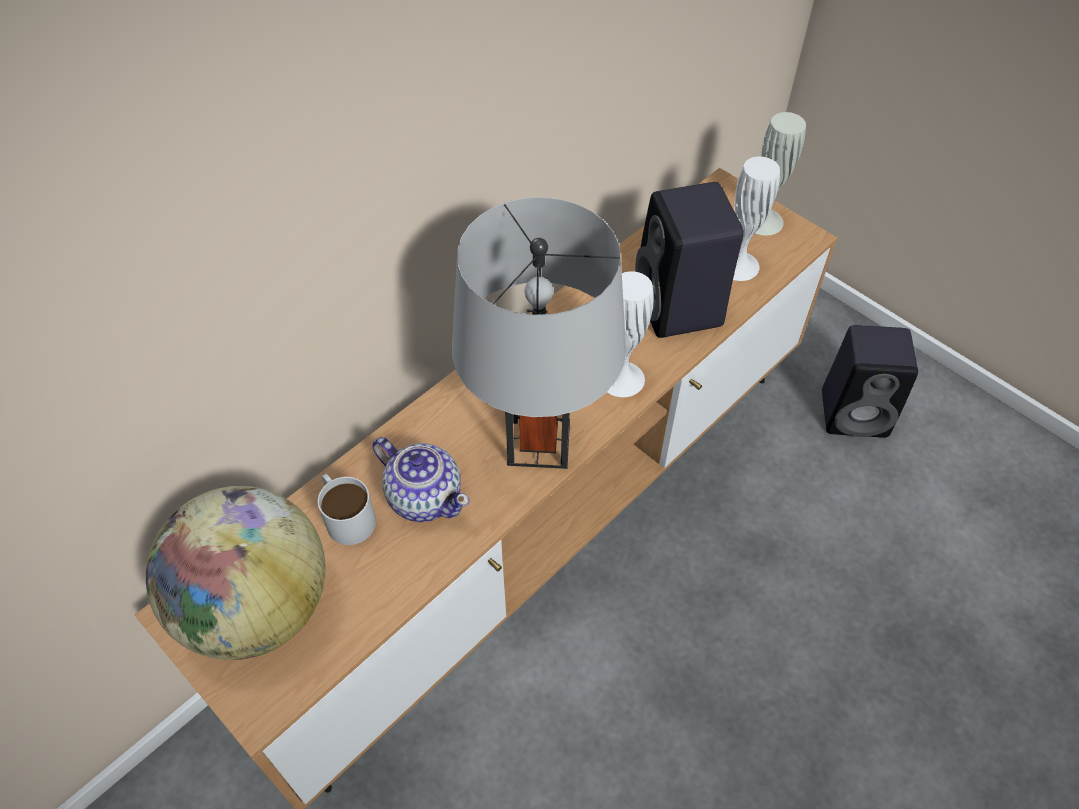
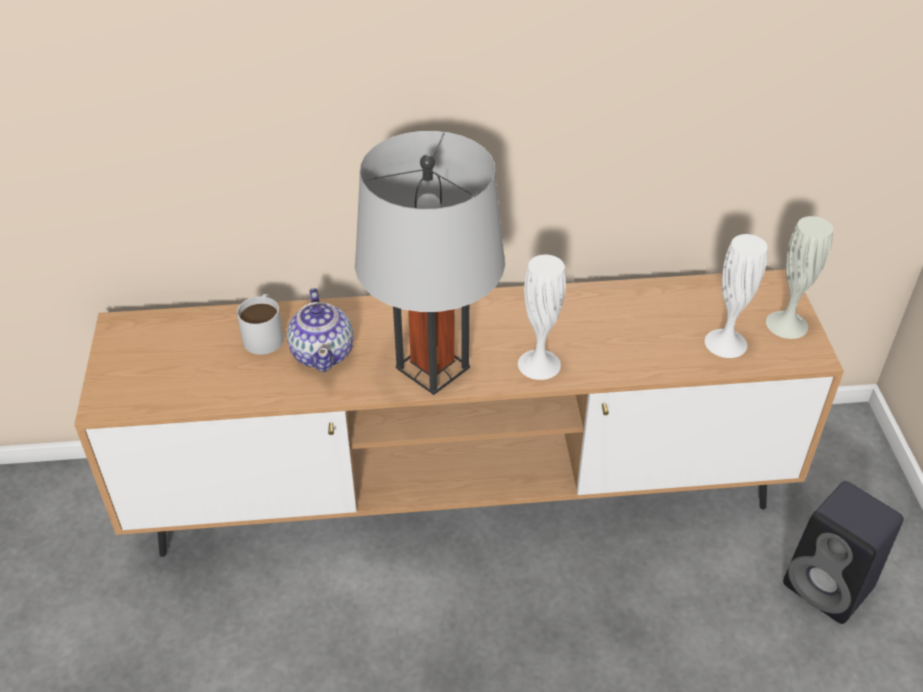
camera: 40 degrees right, 10 degrees down
globe [146,486,326,660] -> none
black speaker [636,182,744,338] -> none

